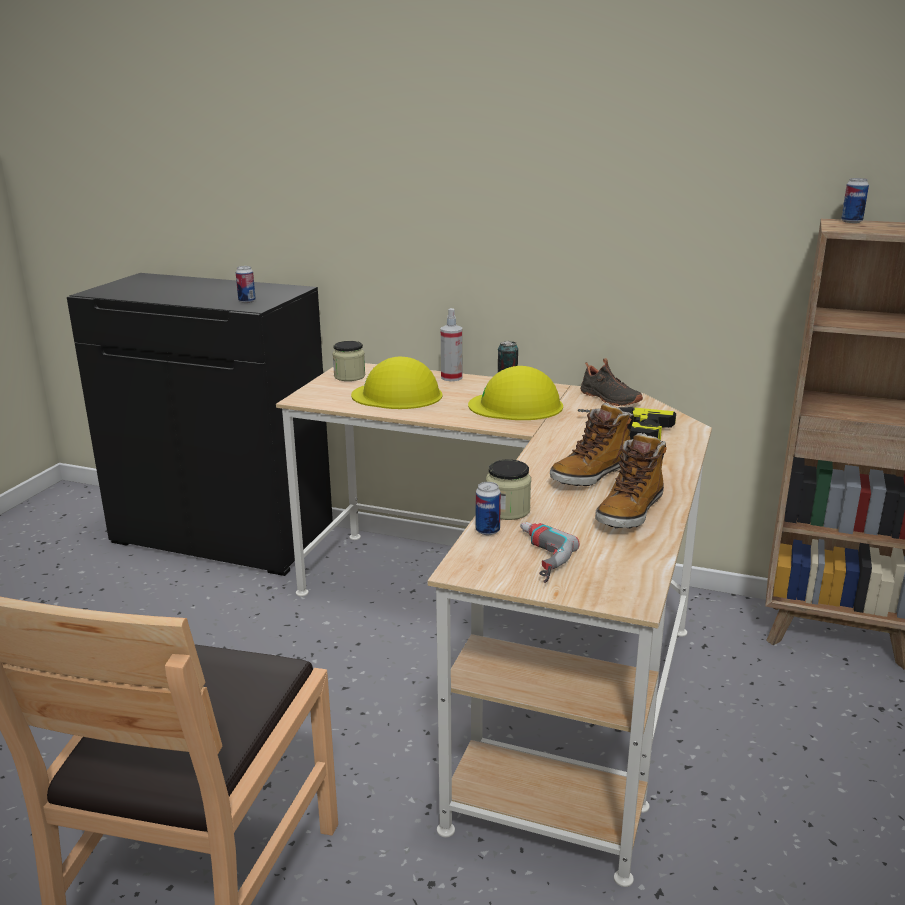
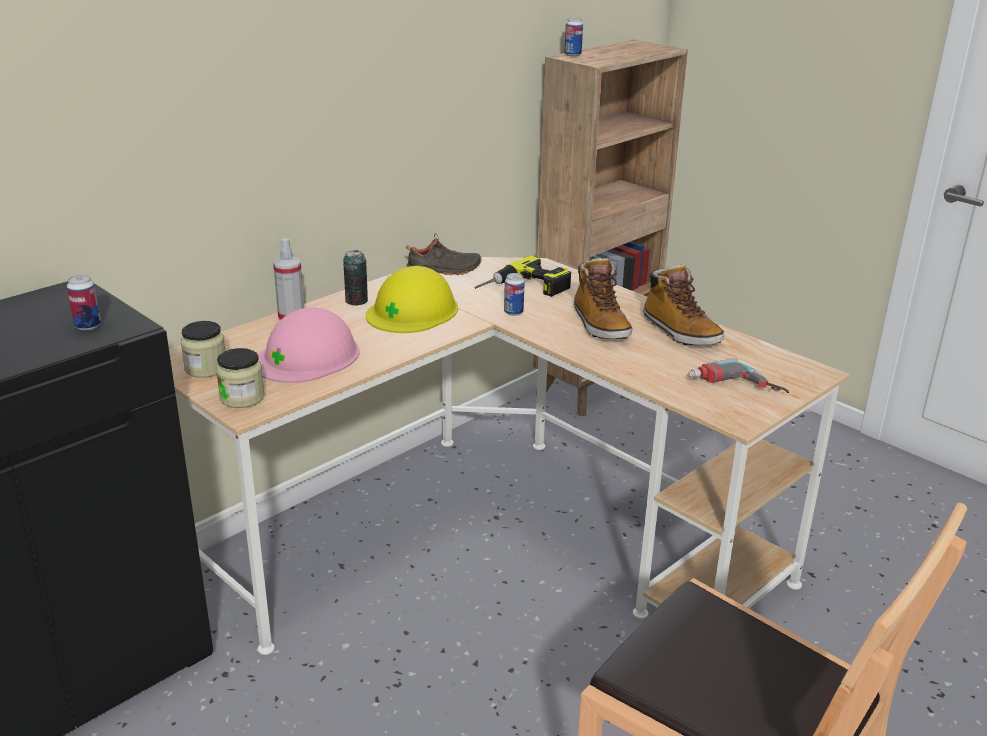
camera: 65 degrees left, 5 degrees up
yellow hard hat [351,356,442,409] -> pink hard hat [258,307,360,383]
can [476,482,501,535] -> can moved to [504,273,525,316]
jar [486,459,531,520] -> jar moved to [216,348,265,408]

